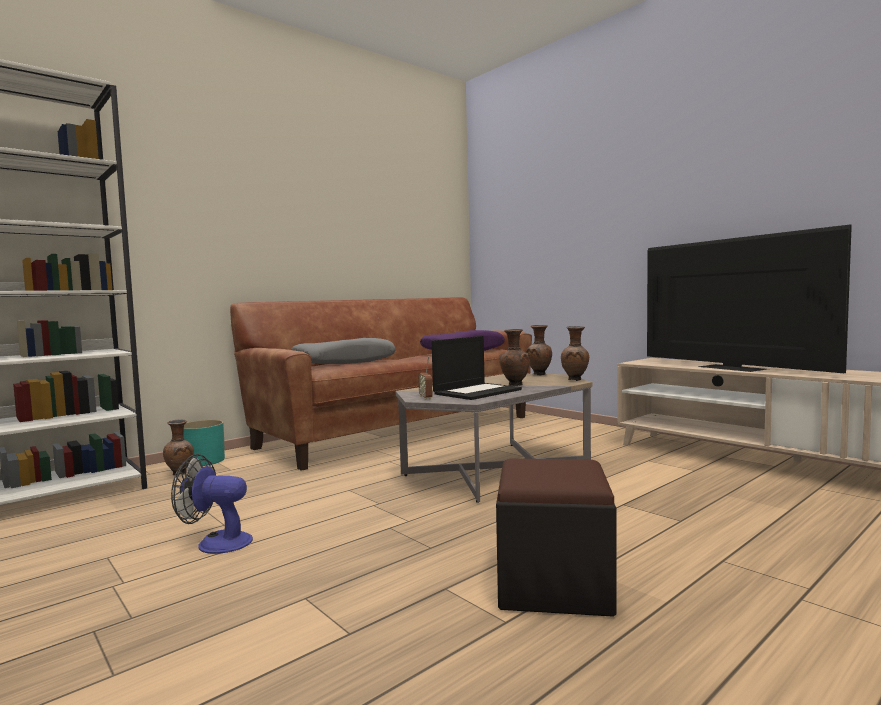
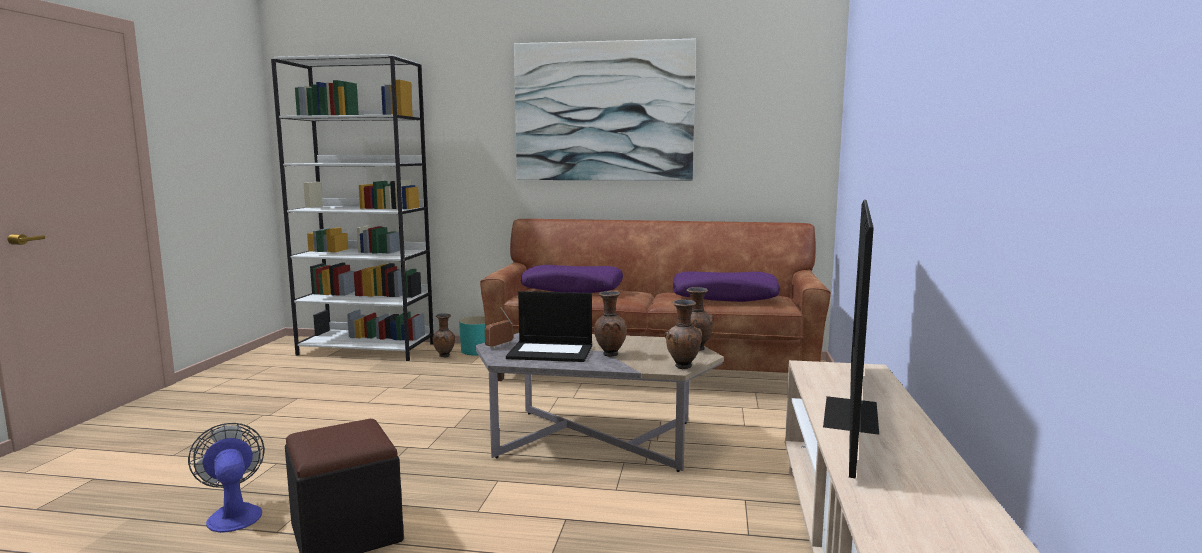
camera: 50 degrees right, 5 degrees up
fan [171,454,253,554] -> fan moved to [188,423,265,533]
grey pillow [291,338,396,364] -> purple pillow [521,265,623,293]
none -> picture [514,39,696,181]

